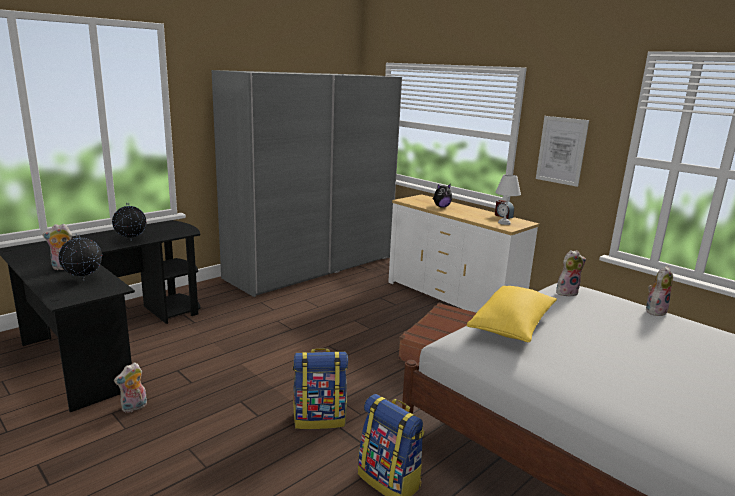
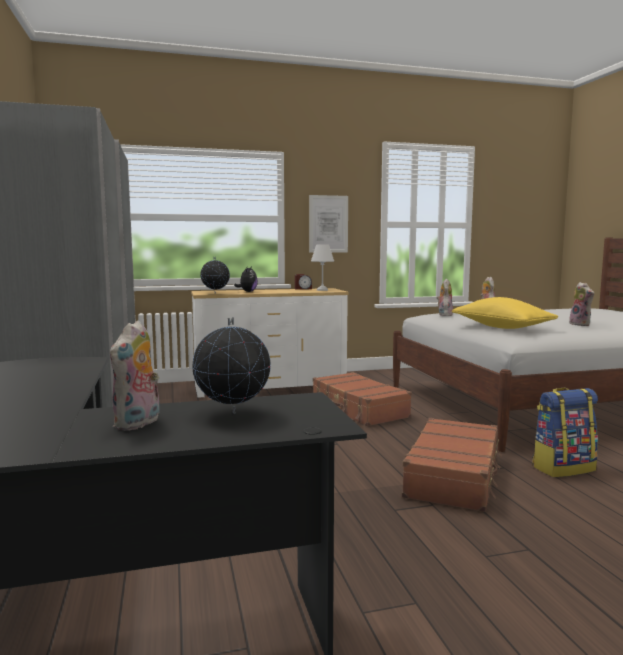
camera: 60 degrees left, 10 degrees down
globe [112,202,147,241] -> globe moved to [200,257,230,294]
plush toy [114,362,147,413] -> plush toy moved to [569,282,594,326]
backpack [293,348,348,429] -> brown suitcase [402,418,502,512]

